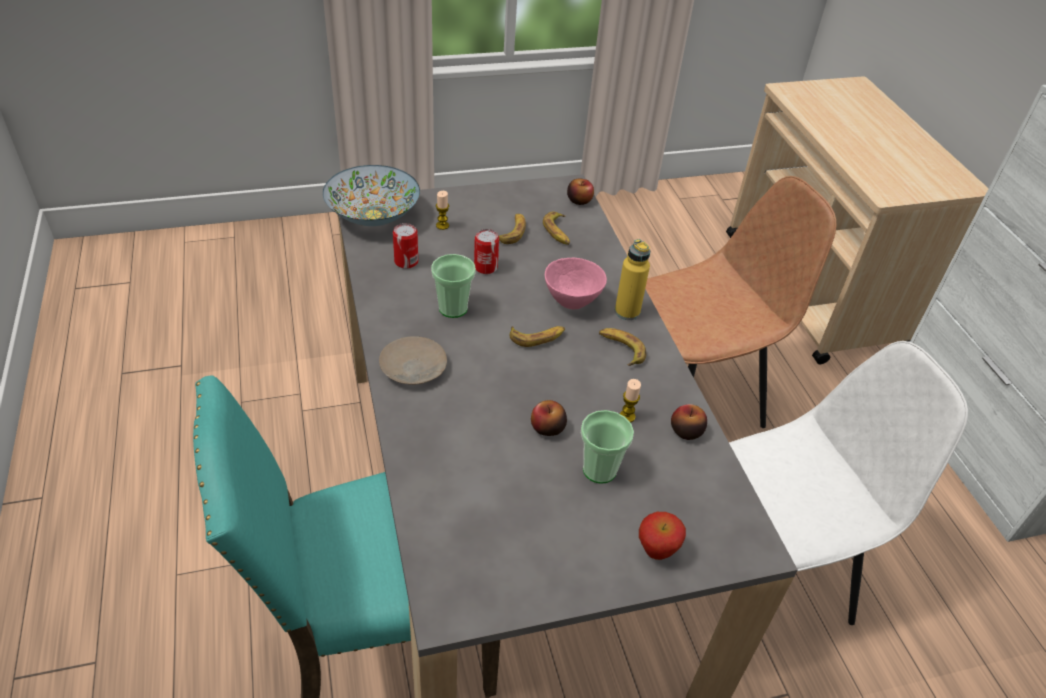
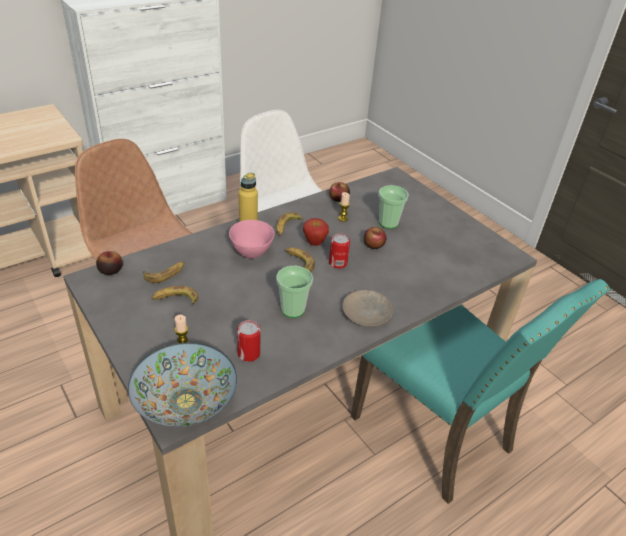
camera: 110 degrees left, 5 degrees down
can [474,229,499,274] -> can moved to [329,233,350,269]
apple [639,512,686,560] -> apple moved to [303,218,329,246]

